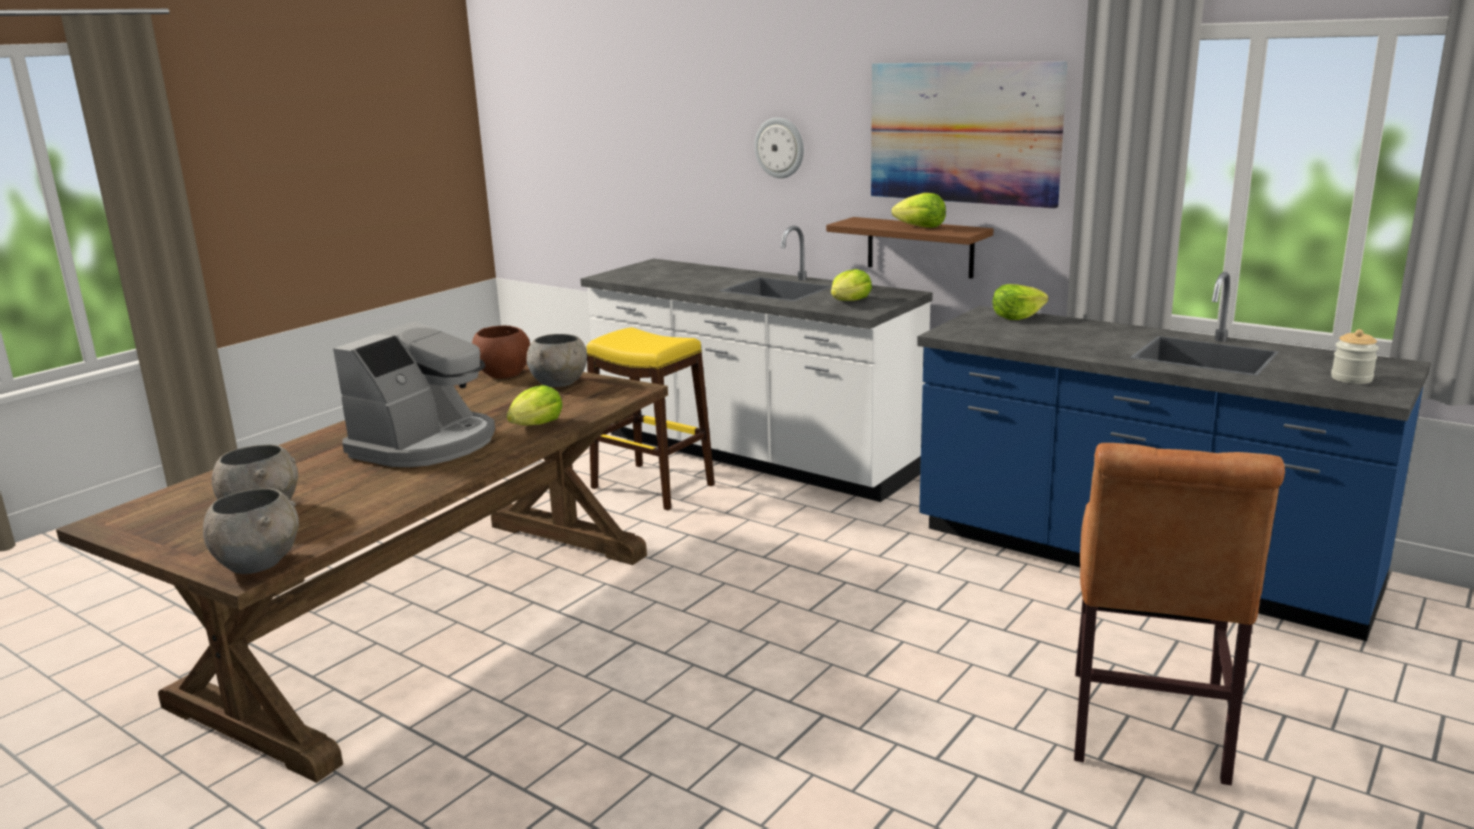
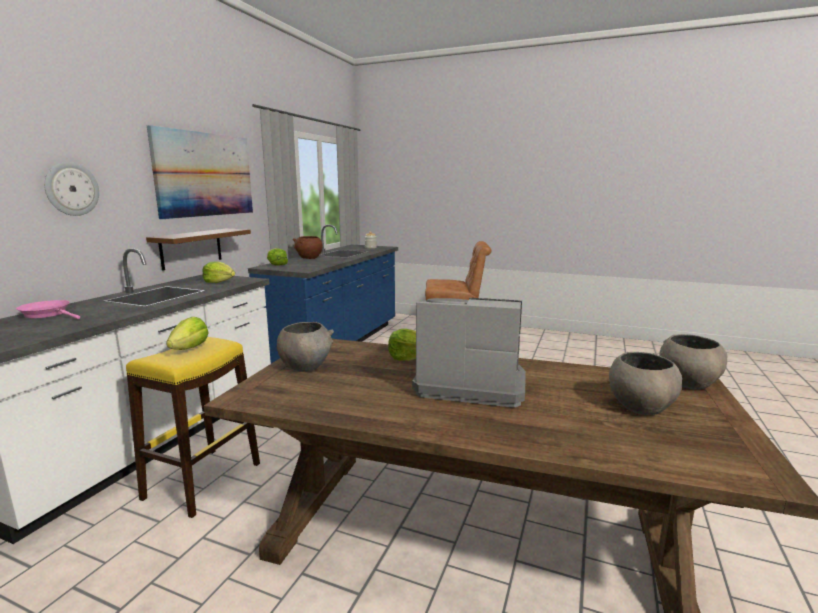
camera: 105 degrees left, 5 degrees down
brown bowl [472,326,530,379] -> brown bowl moved to [293,236,323,259]
lettuce [891,193,946,228] -> lettuce moved to [166,317,208,350]
none -> pink frying pan [16,300,80,319]

